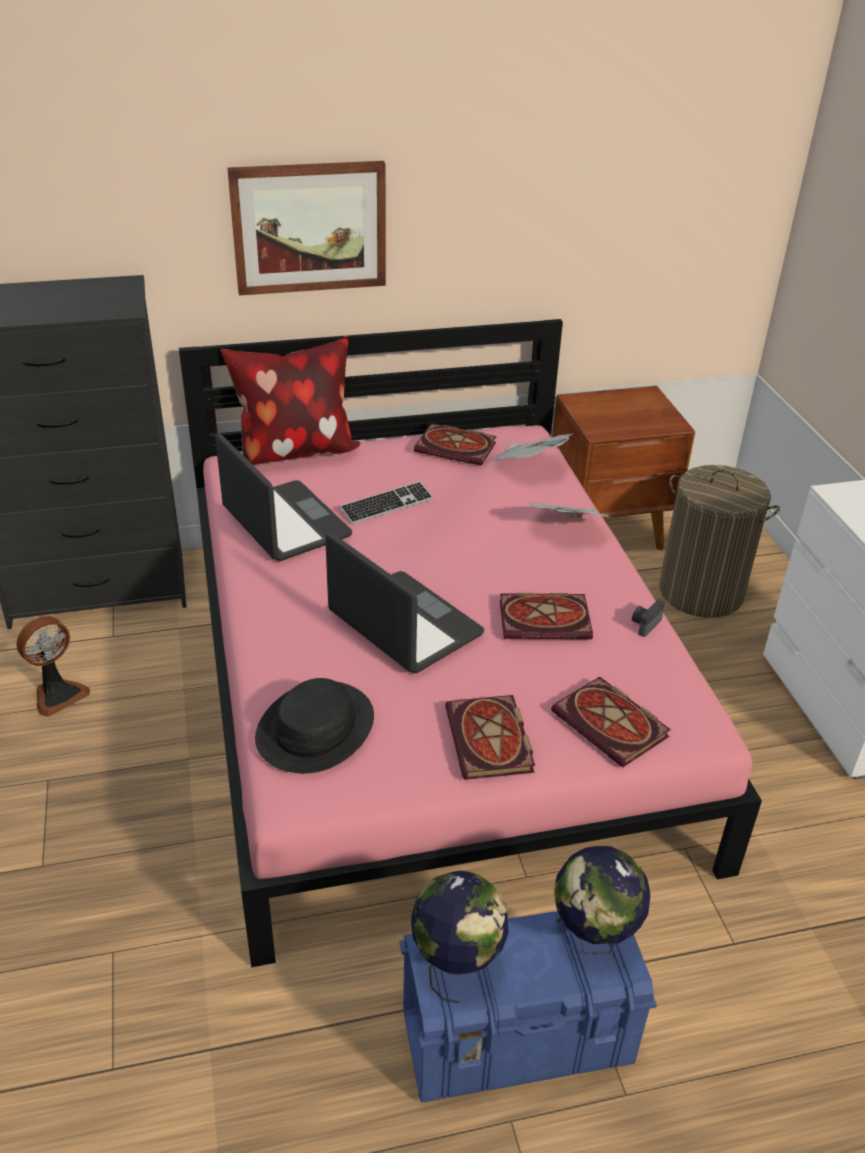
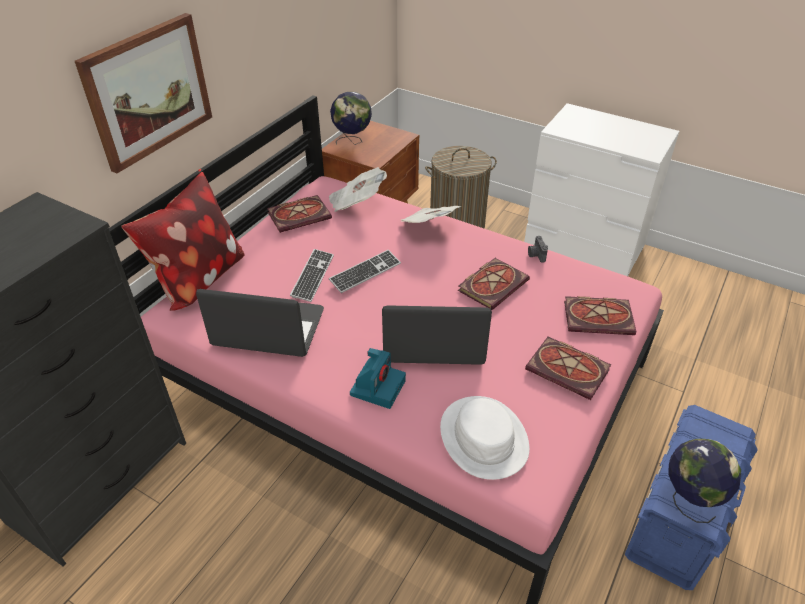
camera: 45 degrees left, 5 degrees up
fan [16,616,90,717] -> none
black hat [255,678,374,773] -> white hat [440,396,530,480]
globe [554,846,650,954] -> globe moved to [330,92,372,145]
none -> keyboard [329,250,401,293]
none -> camera [350,348,406,409]

